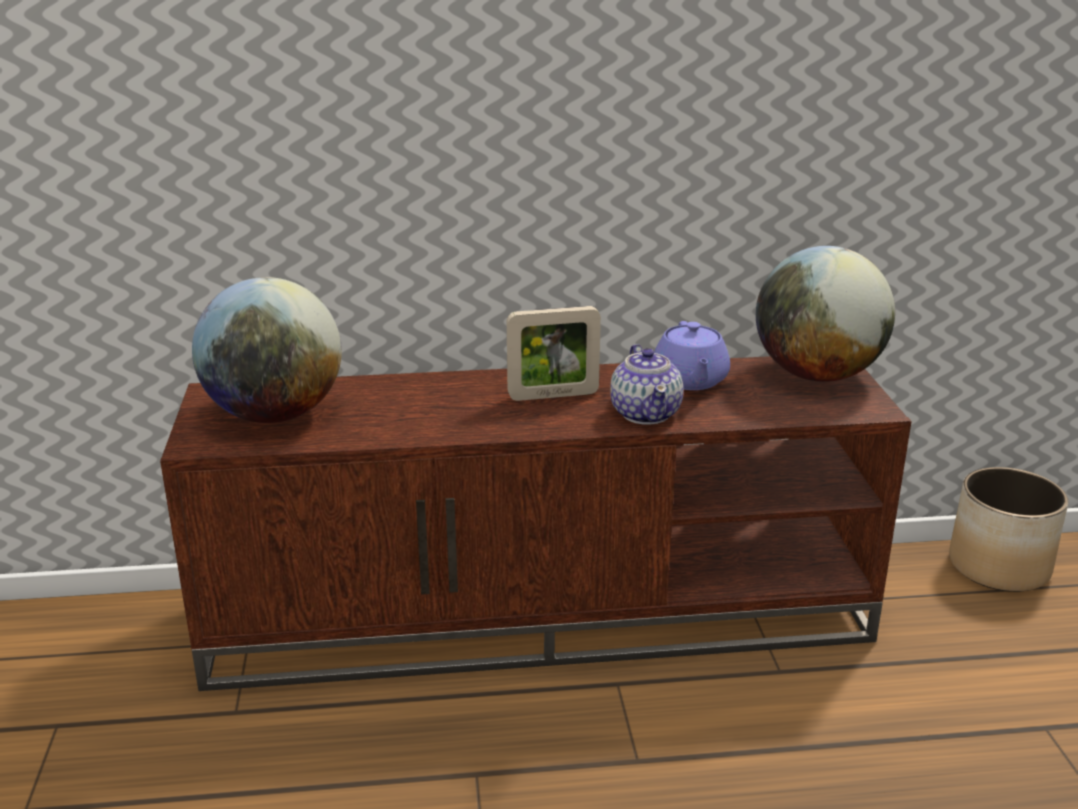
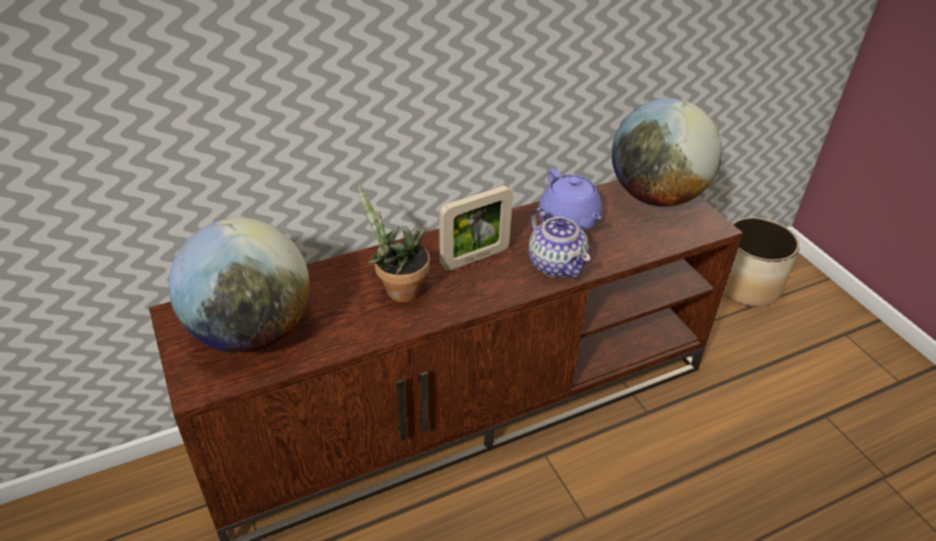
camera: 20 degrees left, 15 degrees up
none -> potted plant [357,184,430,302]

